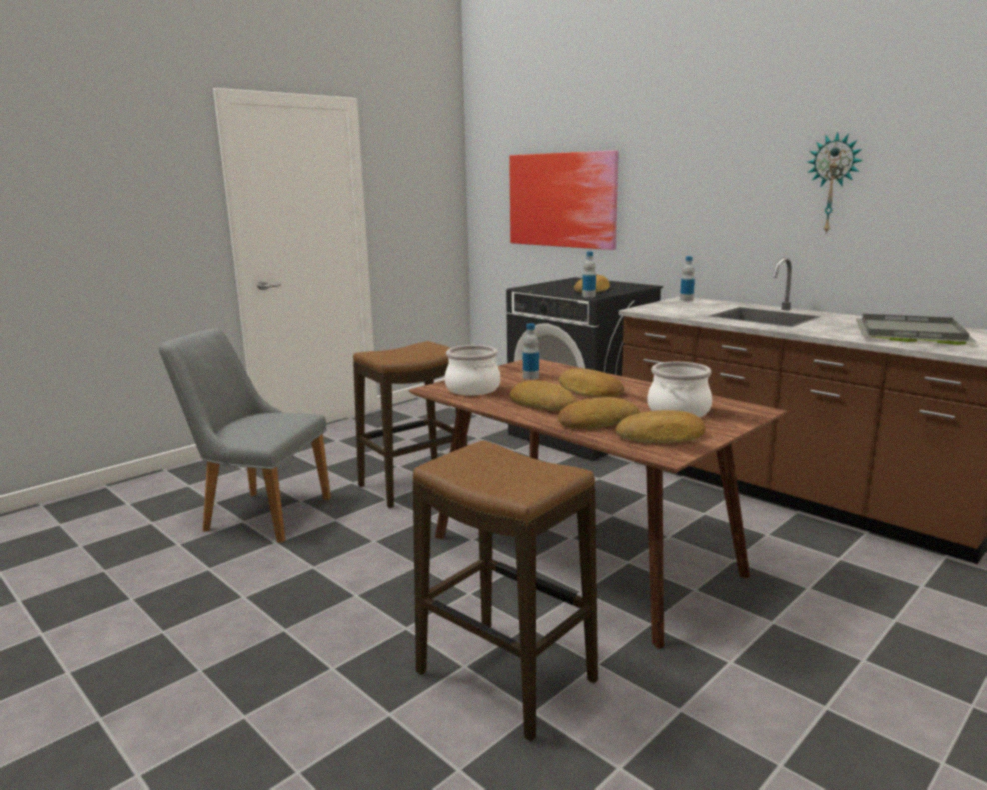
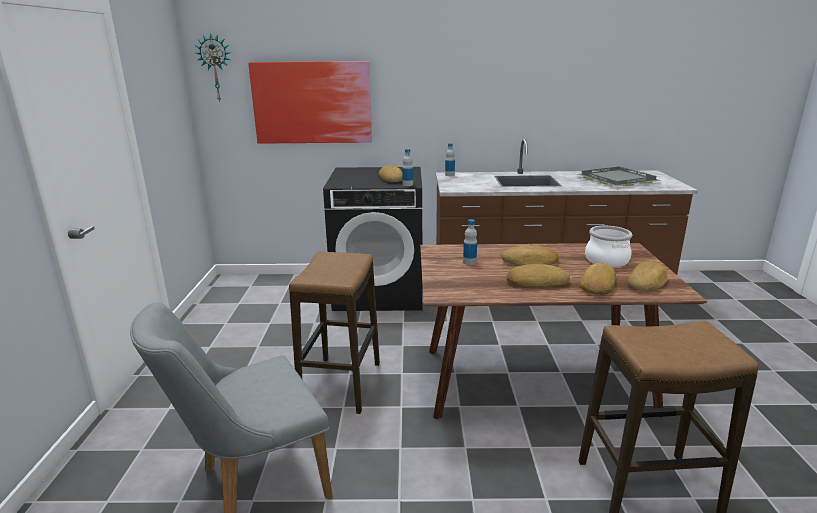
camera: 45 degrees left, 5 degrees up
cooking pot [444,345,500,396] -> none
wall clock [807,132,863,233] -> wall clock moved to [195,33,231,102]

